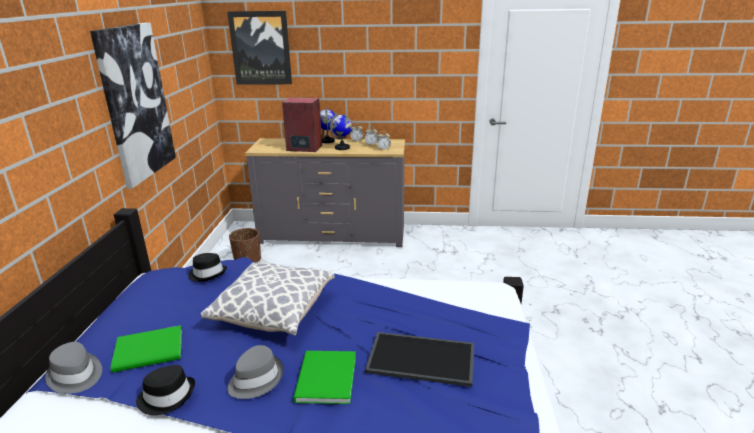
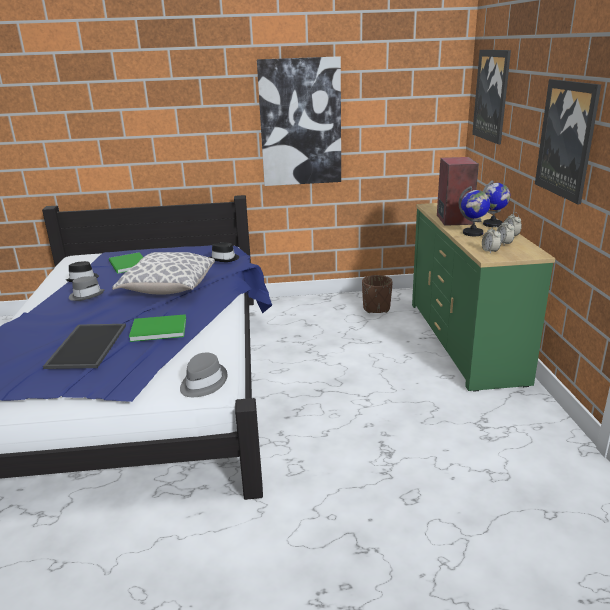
camera: 80 degrees right, 0 degrees up
grey hat [45,342,102,394] -> grey hat moved to [180,353,228,397]
grey dresser [245,138,405,247] -> green dresser [412,203,555,392]
green book [293,351,356,404] -> green book moved to [129,314,186,342]
none -> picture [535,79,601,204]

